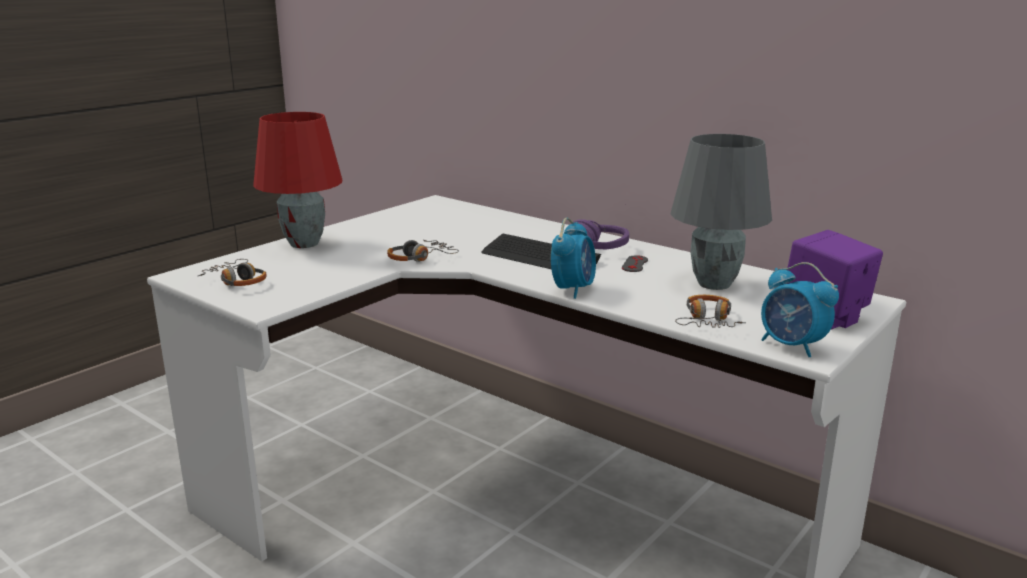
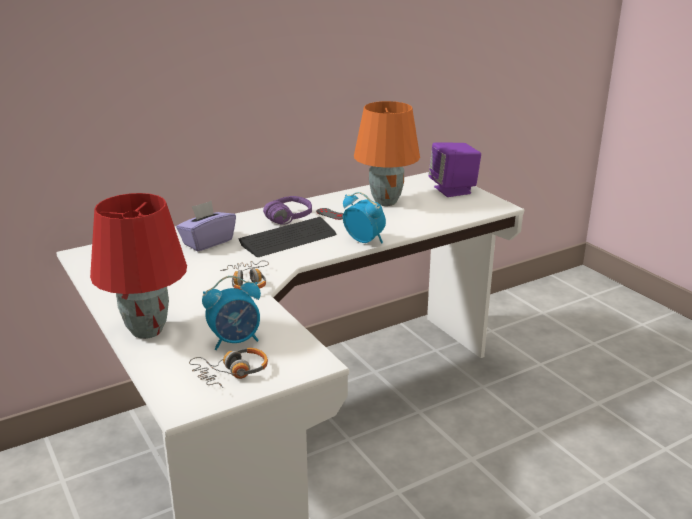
camera: 70 degrees left, 5 degrees up
grey table lamp [671,134,772,290] -> orange table lamp [354,101,420,206]
headphones [675,295,746,328] -> none
alarm clock [761,262,839,357] -> alarm clock moved to [202,276,261,350]
none -> purple tissue box [176,201,236,251]

